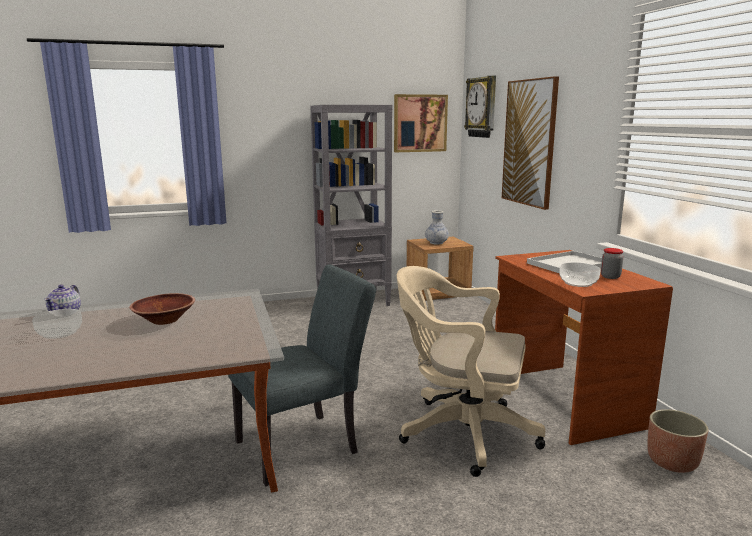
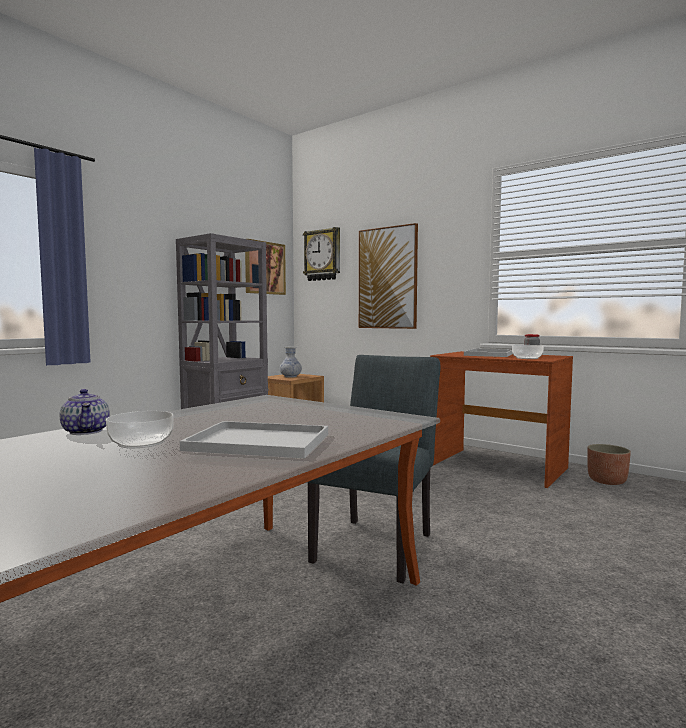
camera: 35 degrees left, 10 degrees down
brown bowl [129,293,195,325] -> none
beige office chair [397,266,545,477] -> none
none -> white tray [180,421,328,458]

